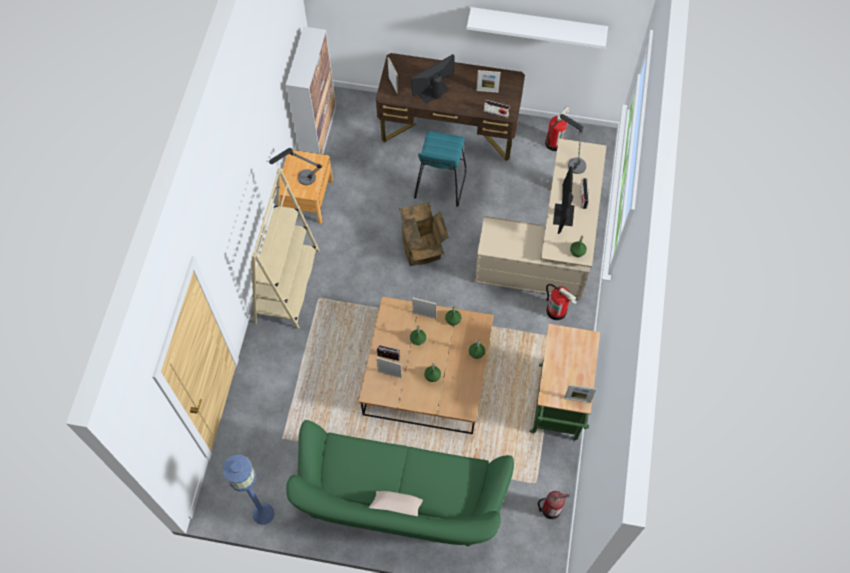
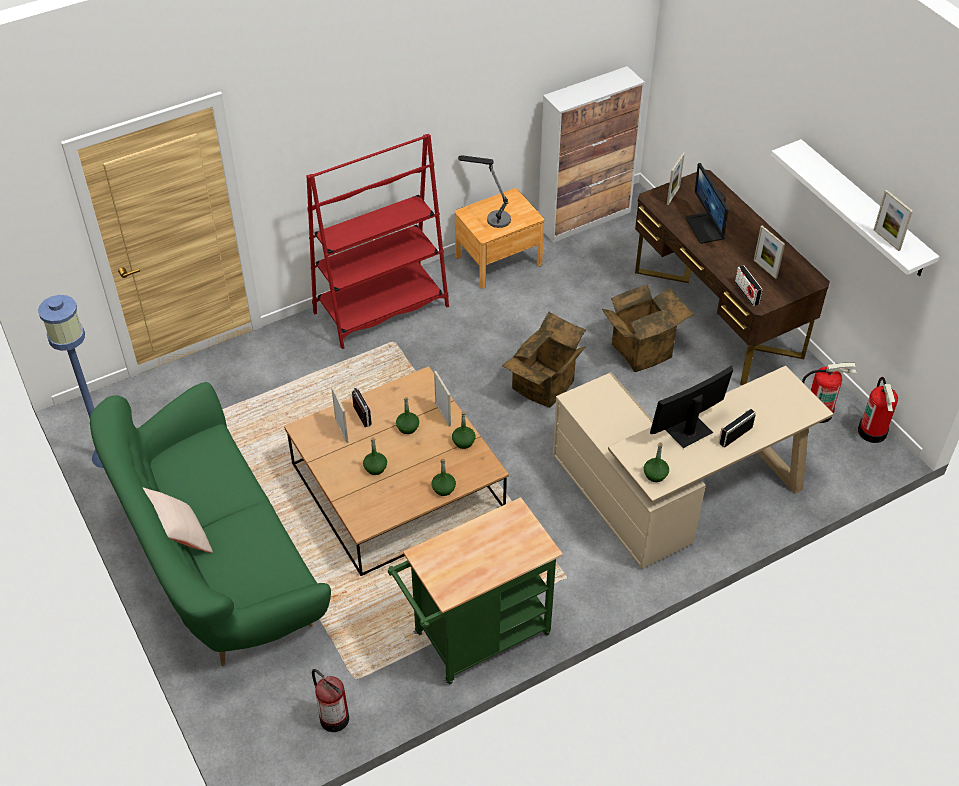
camera: 50 degrees right, 15 degrees down
beige bookcase [251,168,320,329] -> red bookcase [307,134,449,349]
monitor [411,54,455,103] -> monitor turned 120 degrees counterclockwise [685,163,729,244]
turquoise stool [414,131,466,207] -> cardboard box [602,285,694,372]
fire extinguisher [546,284,577,320] -> fire extinguisher moved to [858,377,898,443]
table lamp [560,114,586,174] -> none
picture frame [564,384,596,403] -> picture frame moved to [874,190,913,251]

